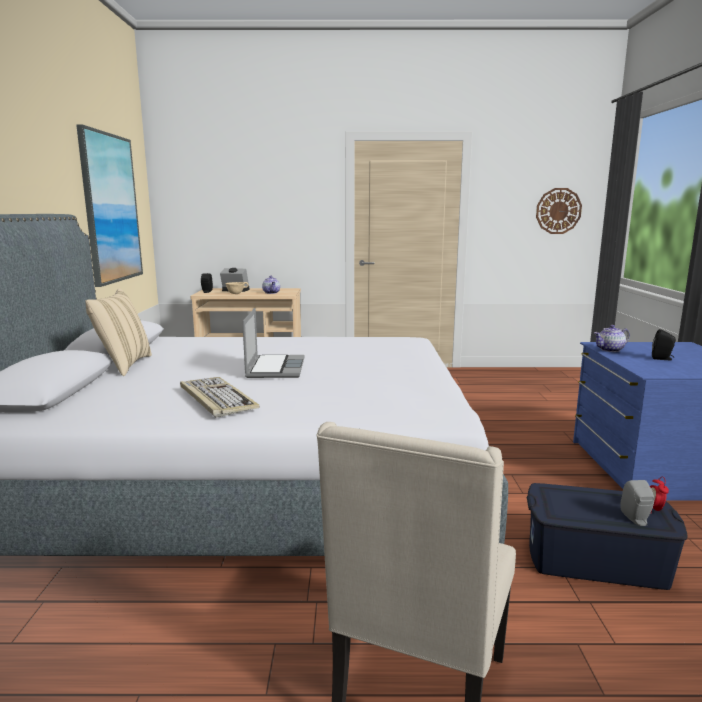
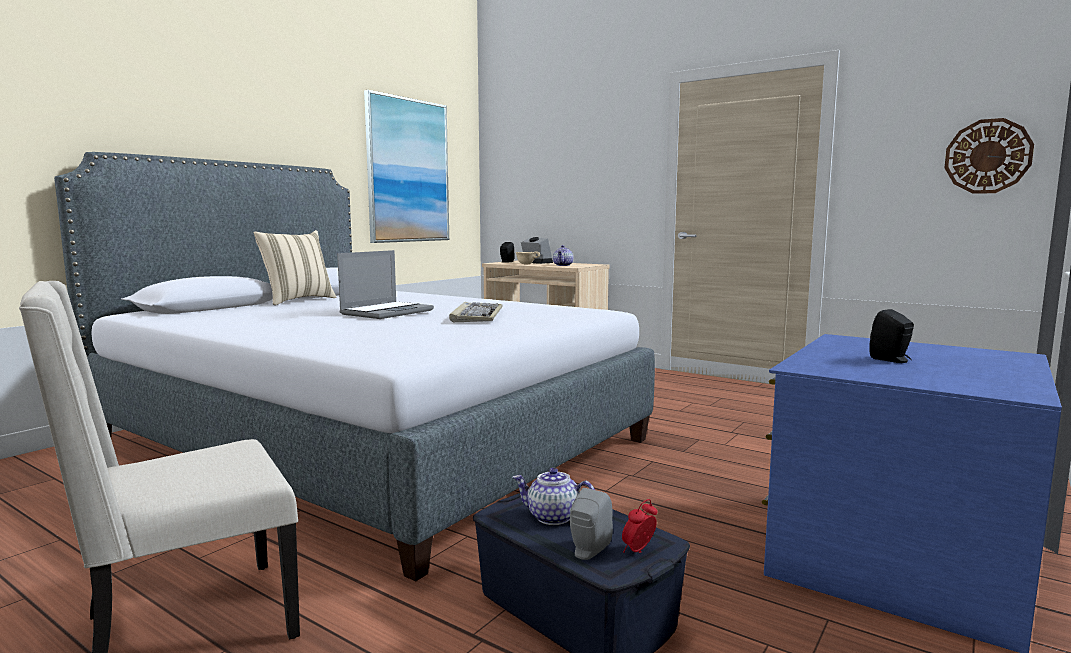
camera: 35 degrees right, 5 degrees down
keyboard [180,377,260,418] -> keyboard moved to [449,302,503,322]
teapot [594,325,630,352] -> teapot moved to [512,468,595,525]

